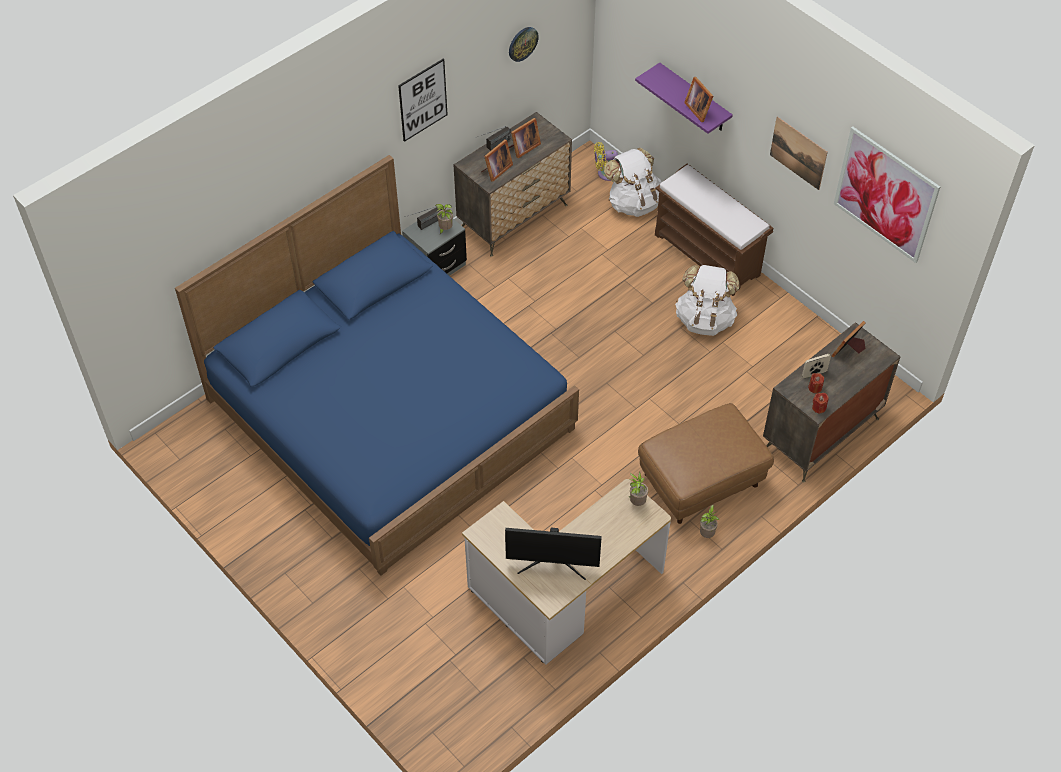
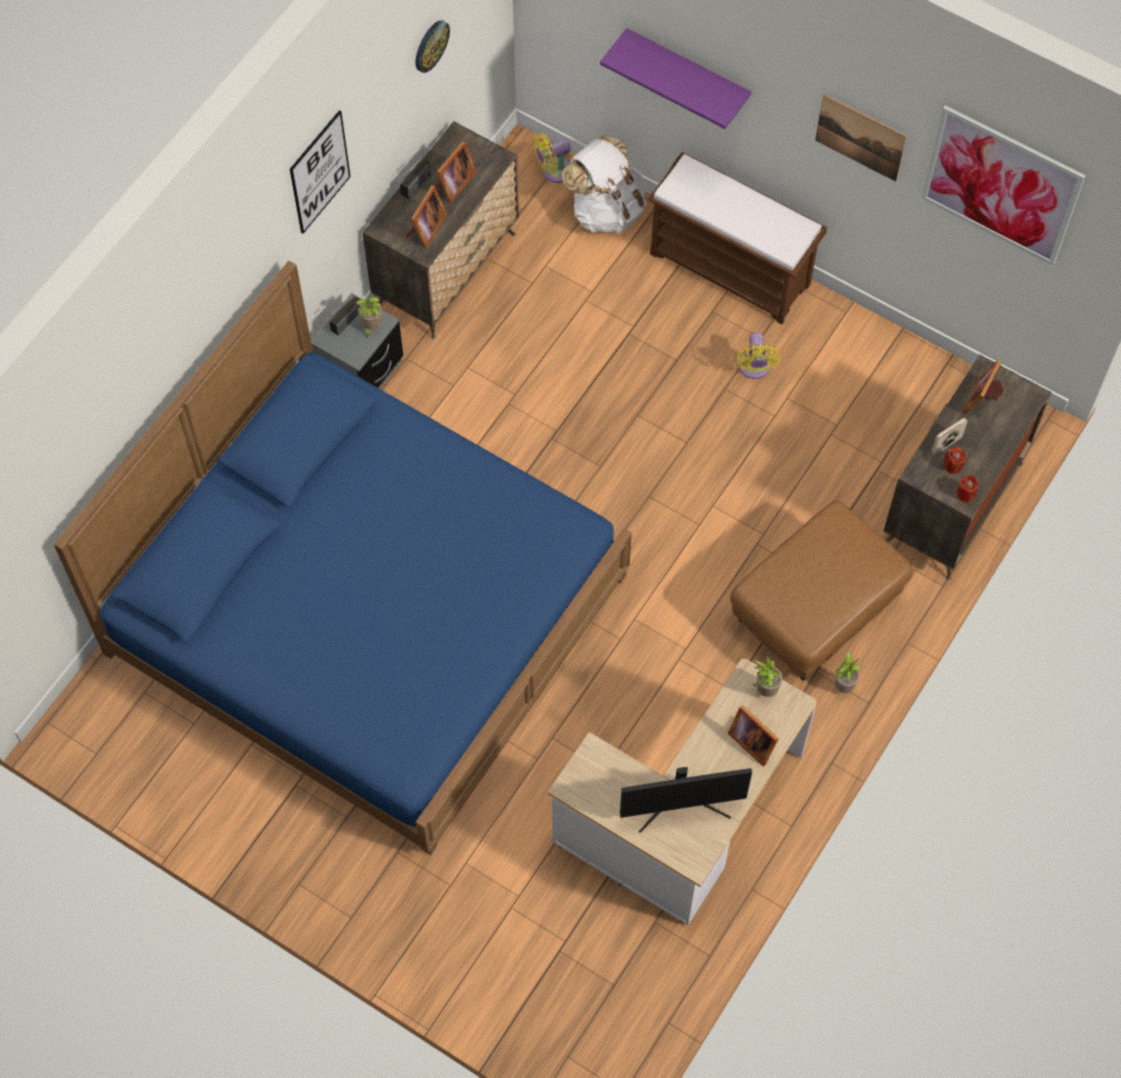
camera: 15 degrees left, 10 degrees up
white backpack [675,265,740,336] -> yellow fan [736,333,780,379]
picture frame [684,77,713,122] -> picture frame moved to [728,705,779,767]

